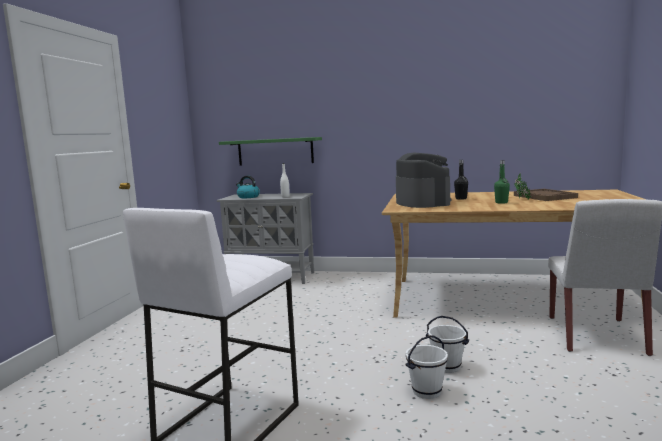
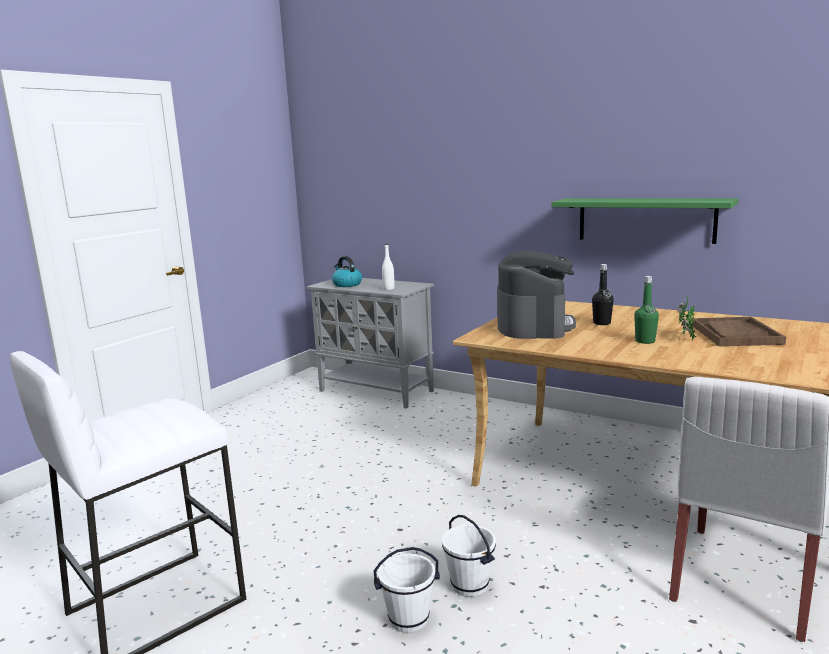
camera: 20 degrees right, 5 degrees up
green shelf [219,137,322,166] -> green shelf moved to [551,198,738,244]

